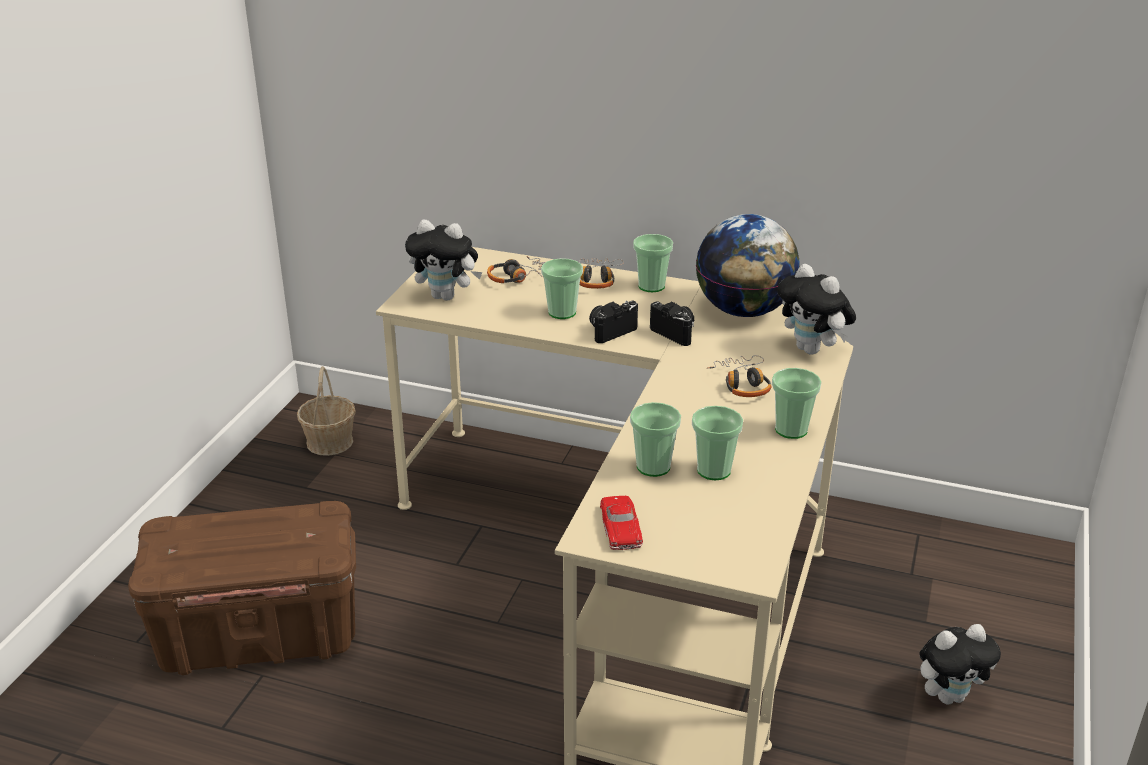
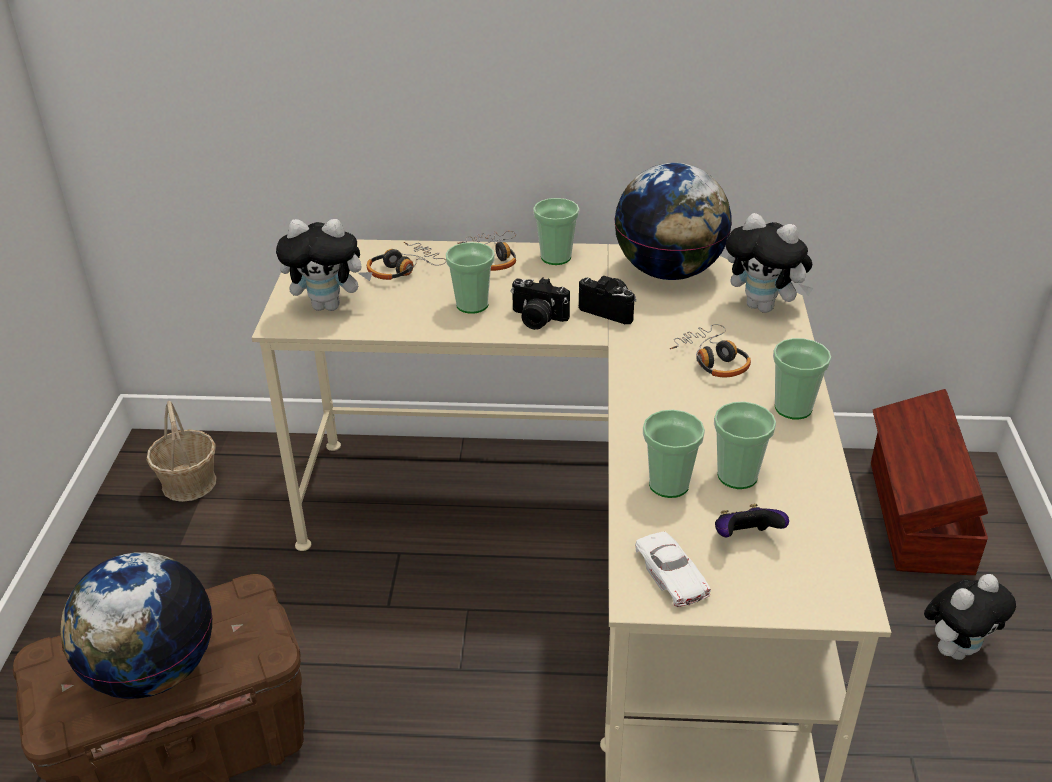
camera: 15 degrees left, 5 degrees up
camera [589,301,638,343] -> camera turned 105 degrees counterclockwise [511,277,570,330]
red toy car [600,496,643,550] -> white toy car [635,532,711,607]
none -> globe [60,552,212,699]
none -> game controller [715,504,789,537]
none -> brown storage box [871,389,988,575]

